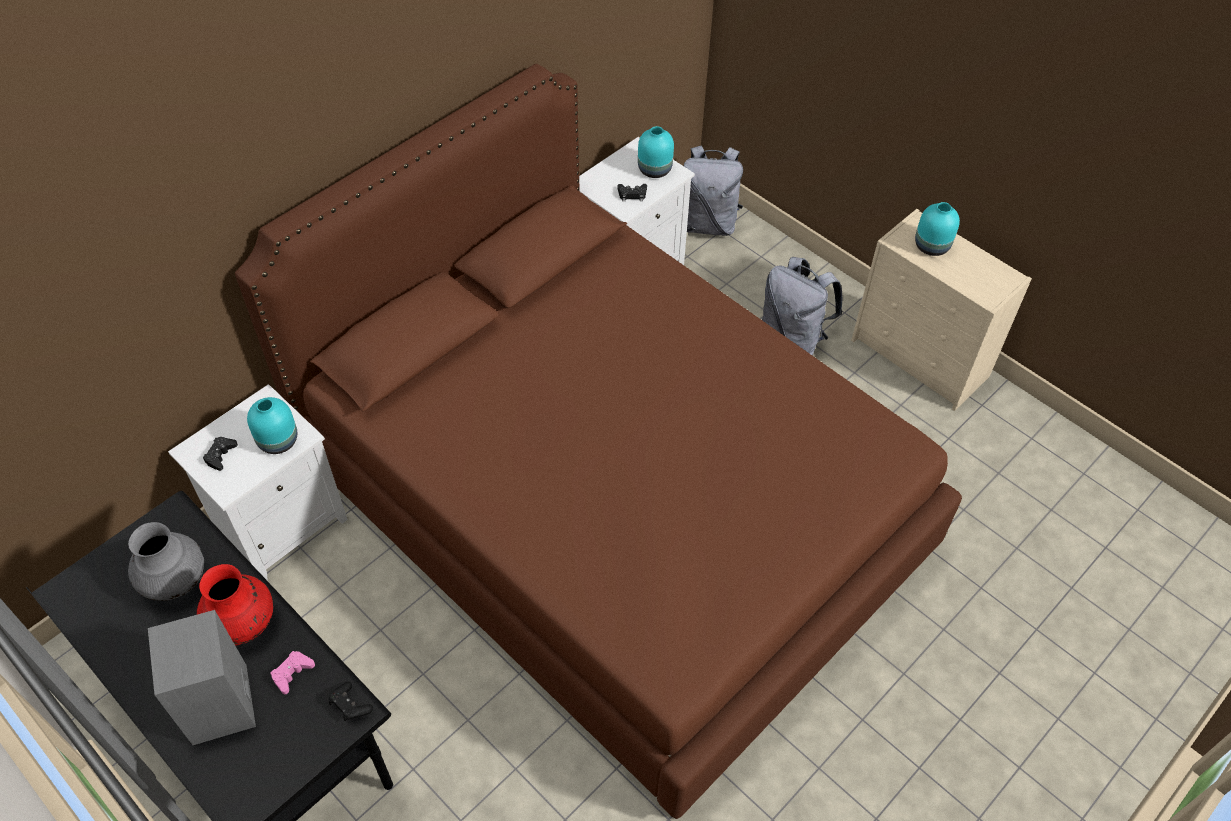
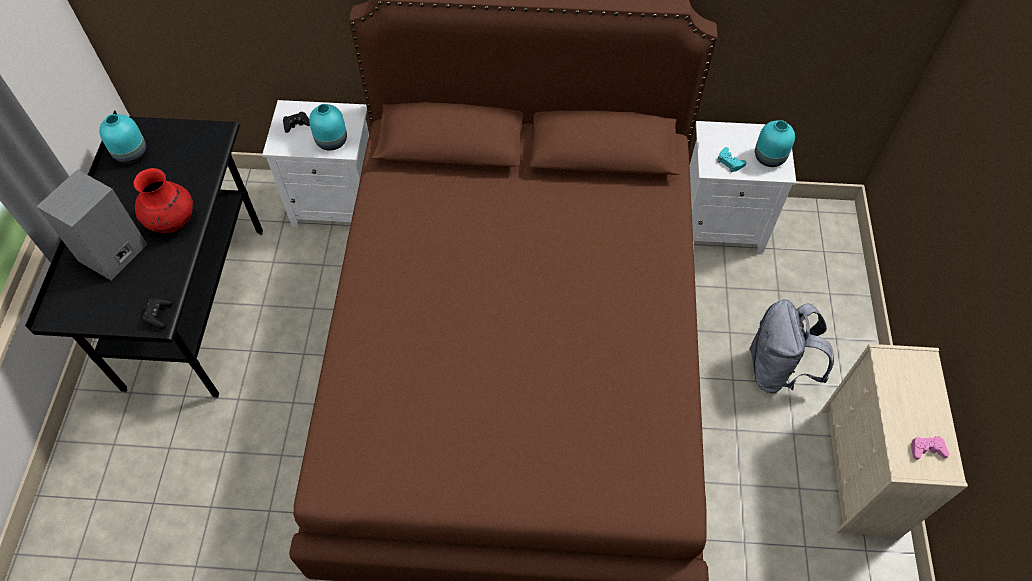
camera: 50 degrees right, 5 degrees up
grey vase [128,522,204,601] -> none
pink game controller [271,651,315,694] -> pink game controller moved to [911,436,950,460]
black game controller [618,184,647,201] -> turquoise game controller [717,147,747,173]
grey backpack [684,146,743,236] -> none
turquoise vase [915,202,960,256] -> turquoise vase moved to [99,114,146,163]

